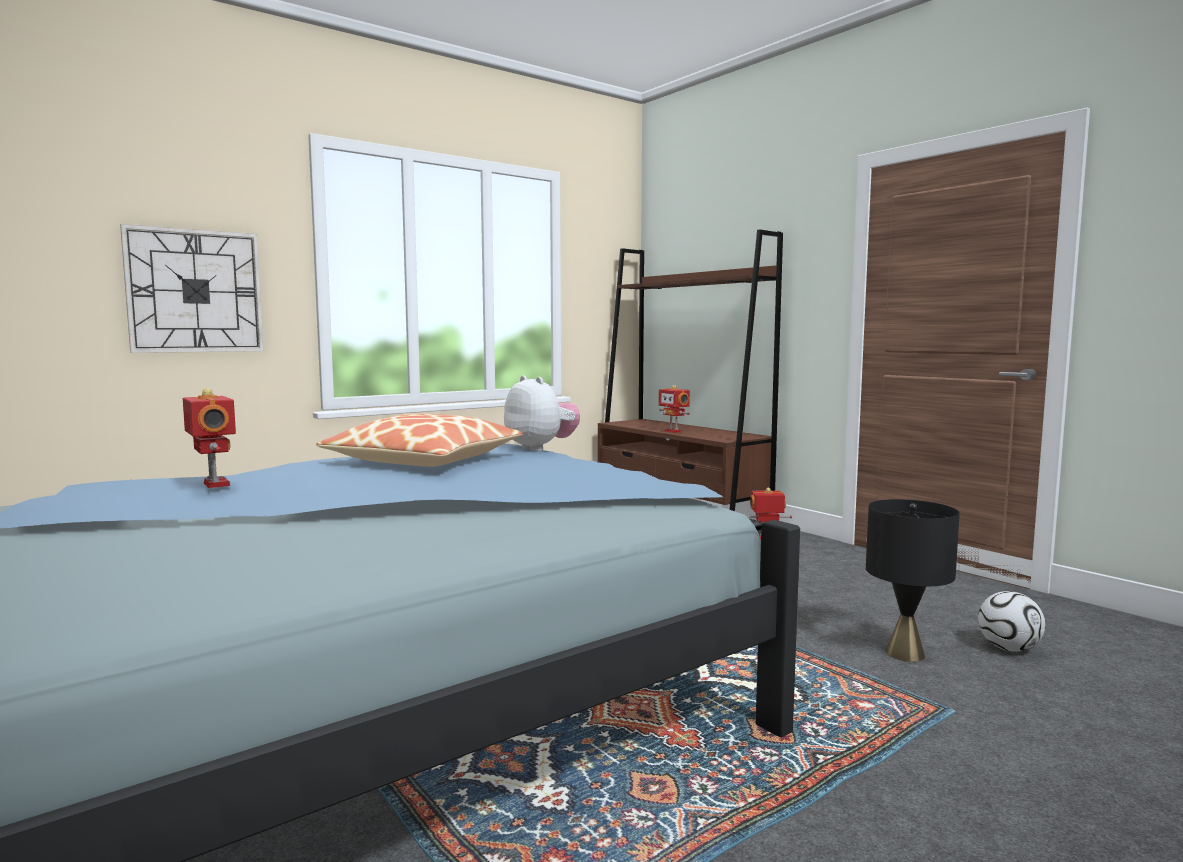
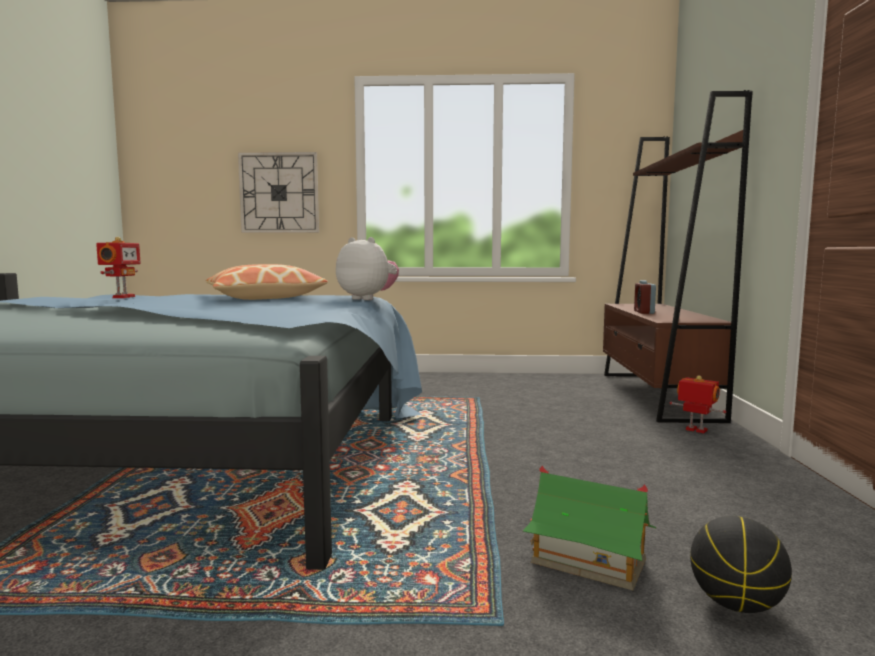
camera: 40 degrees right, 0 degrees up
plush toy [504,375,580,451] -> plush toy turned 60 degrees counterclockwise [336,237,399,300]
toy robot [659,385,690,433] -> alarm clock [634,280,656,314]
black table lamp [866,499,960,662] -> toy house [523,465,656,590]
football [978,591,1045,652] -> basketball [690,516,792,613]

